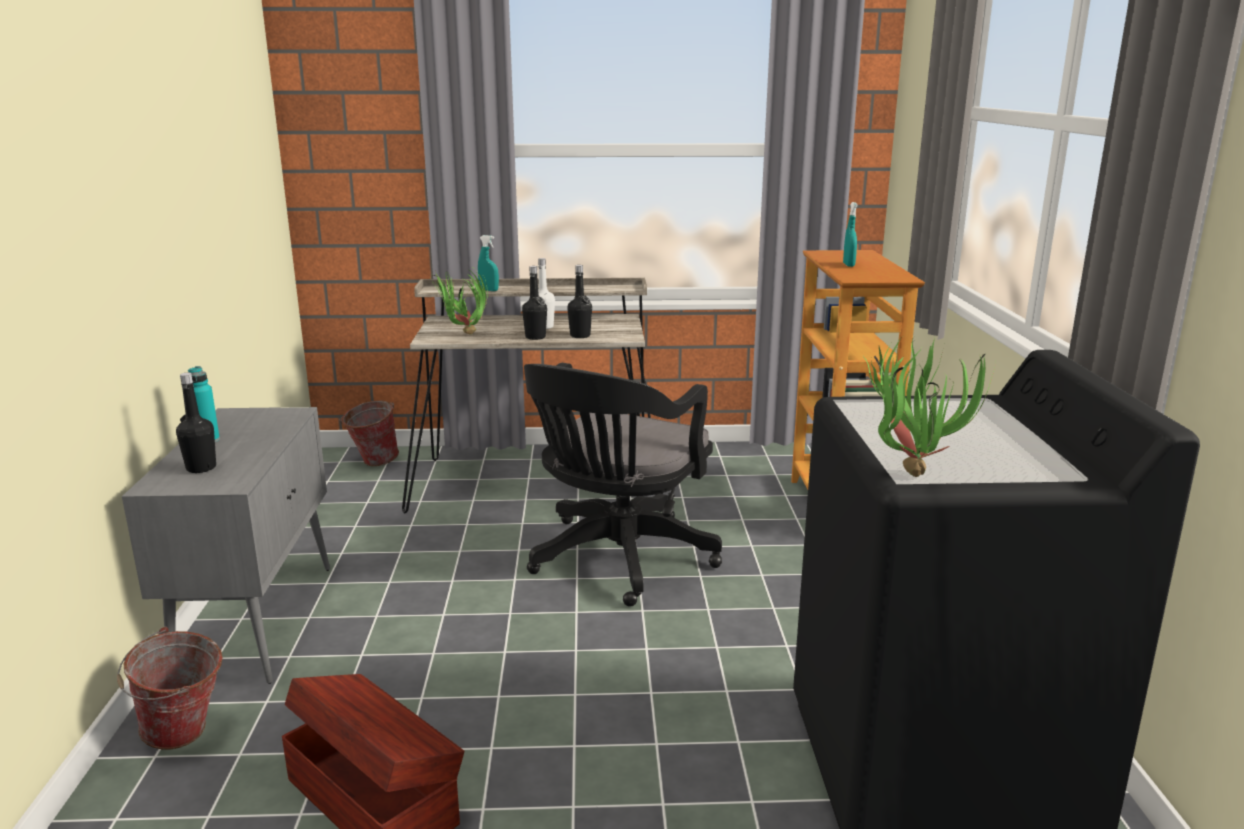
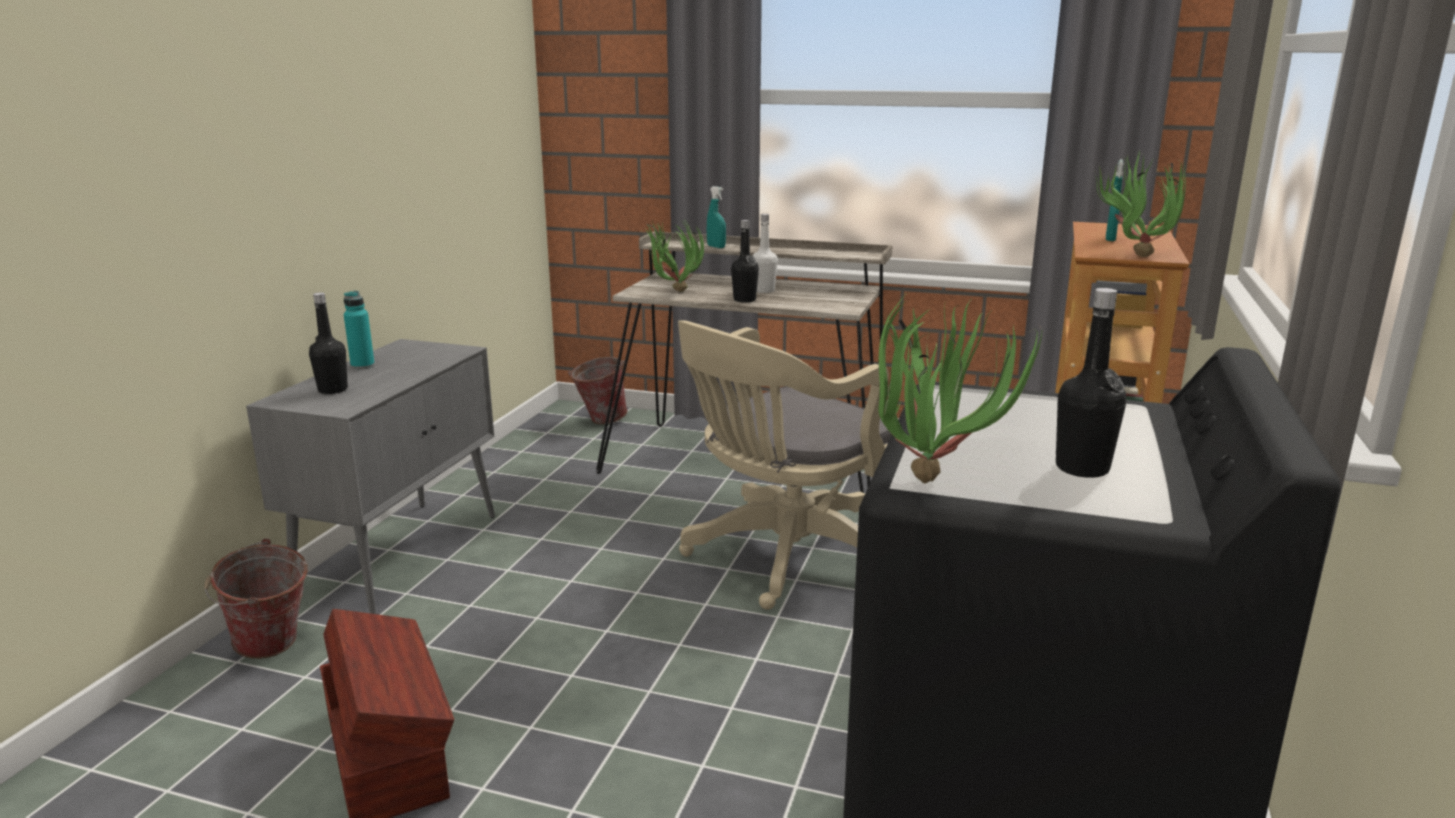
camera: 20 degrees right, 0 degrees up
black office chair [524,363,722,607] -> beige office chair [678,321,892,610]
black bottle [567,265,592,338] -> black bottle moved to [1056,288,1126,478]
none -> potted plant [1096,154,1186,257]

